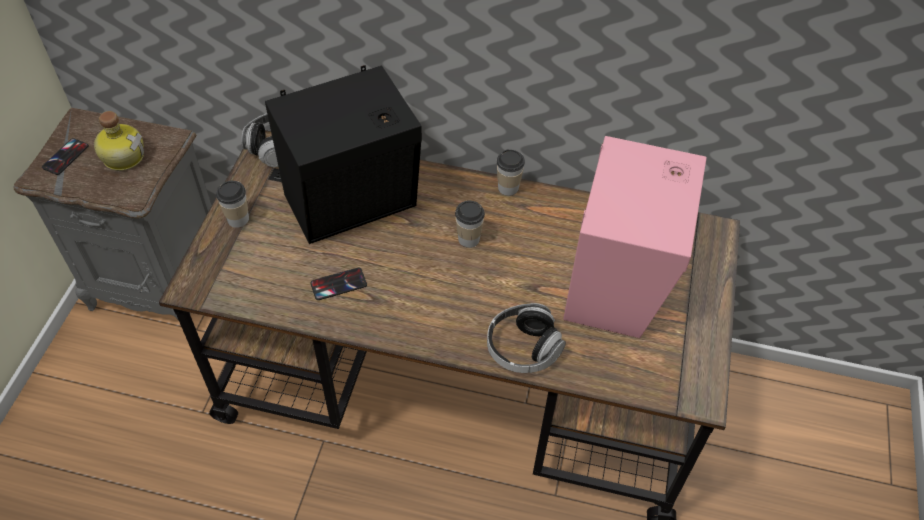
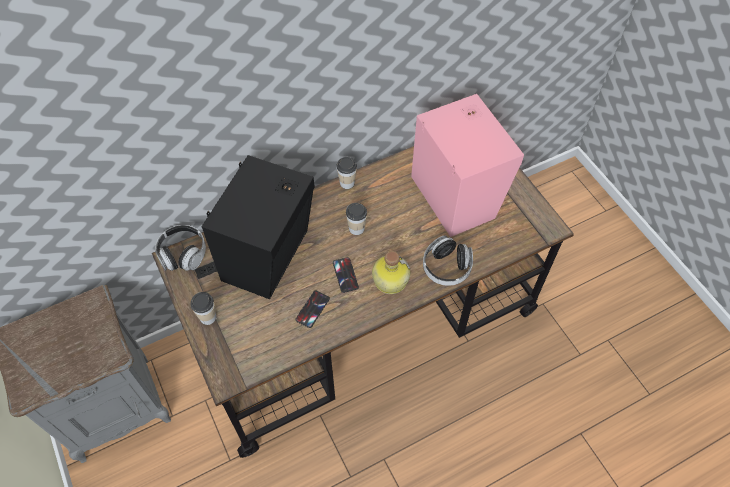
camera: 40 degrees left, 5 degrees up
phone [42,138,89,175] -> phone moved to [333,257,359,293]
bottle [94,111,144,171] -> bottle moved to [372,251,411,294]

